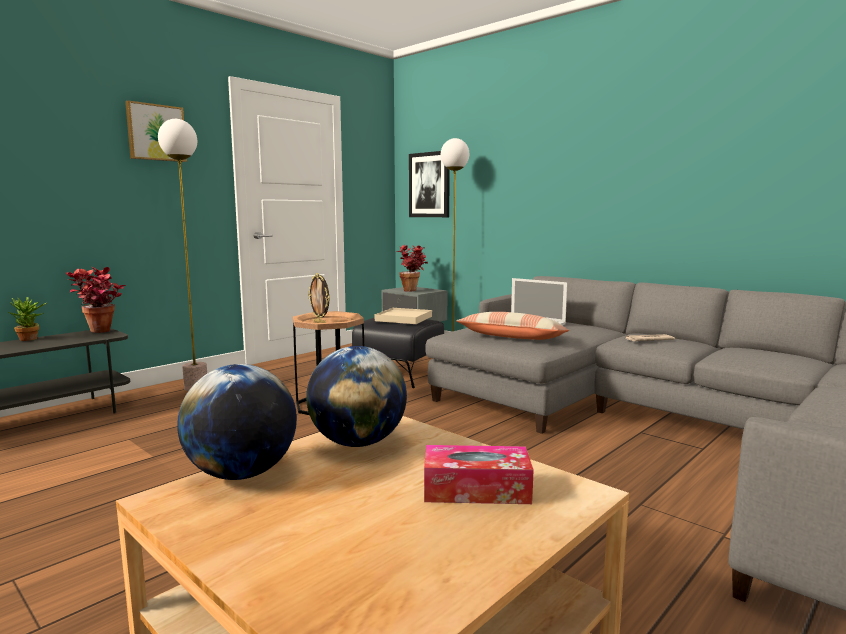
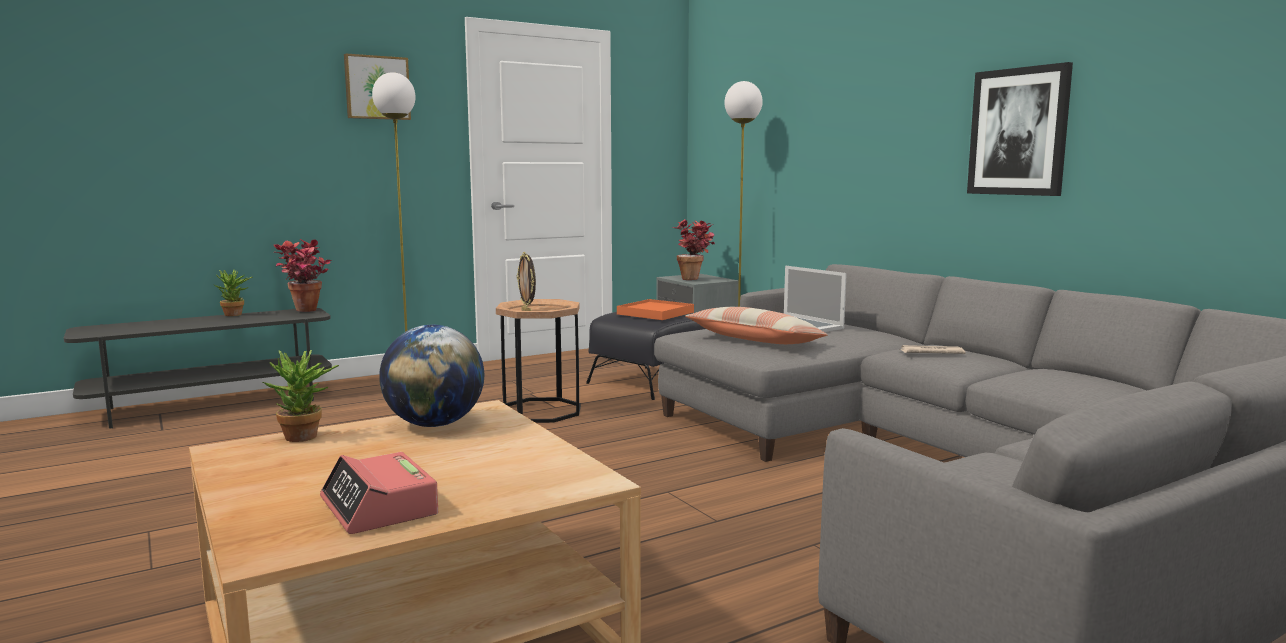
camera: 15 degrees right, 0 degrees up
globe [177,364,297,480] -> potted plant [263,350,339,442]
beige tray [375,308,432,324] -> orange tray [617,299,694,320]
picture [409,151,450,217] -> picture moved to [967,62,1073,196]
tissue box [424,445,534,504] -> none
none -> alarm clock [320,452,438,534]

